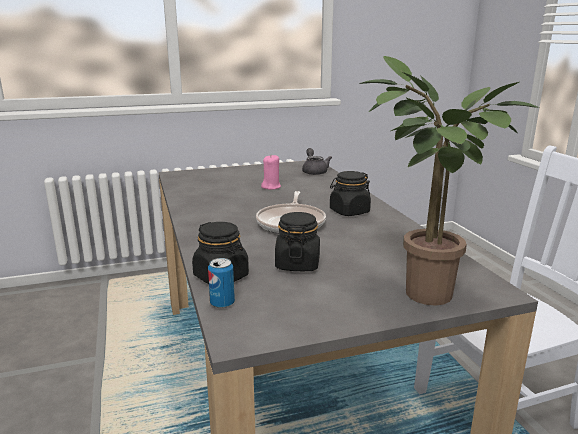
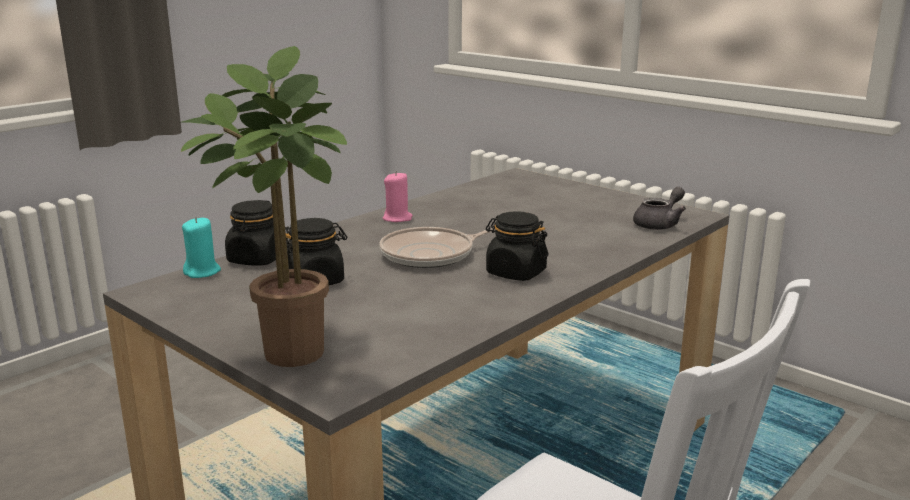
camera: 60 degrees right, 0 degrees up
can [208,258,235,308] -> turquoise candle [182,217,221,278]
pink candle [261,155,281,190] -> pink candle moved to [383,171,412,222]

